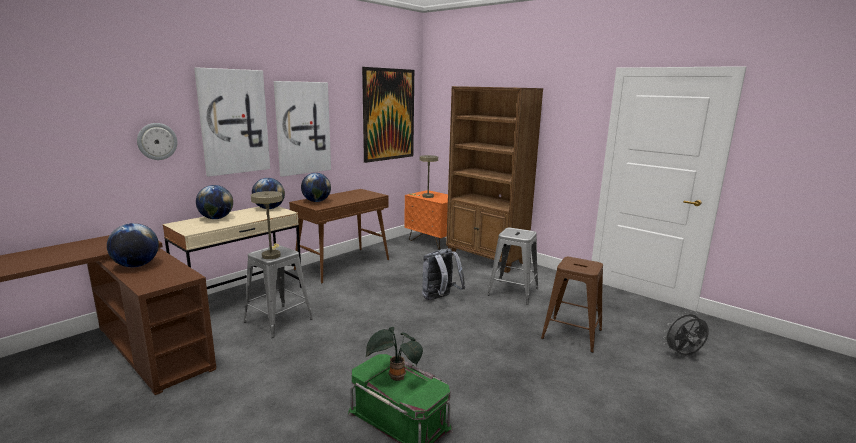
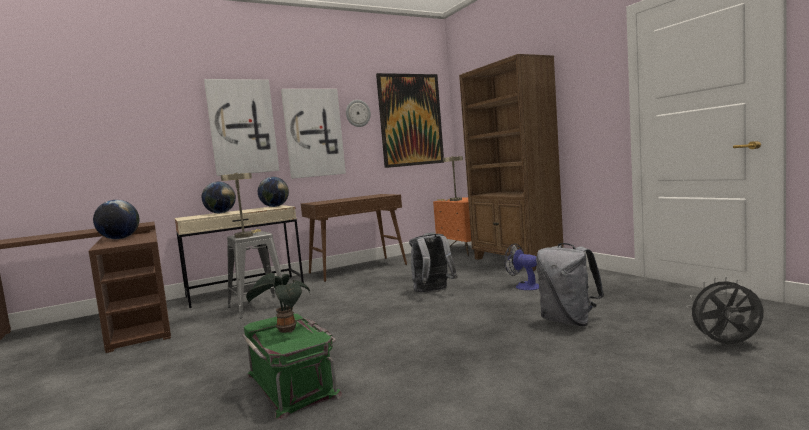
camera: 20 degrees right, 10 degrees down
wall clock [137,123,177,160] -> wall clock moved to [346,100,371,127]
globe [301,173,331,202] -> none
grey stool [487,227,538,305] -> fan [504,243,539,290]
brown stool [541,257,603,353] -> grey backpack [536,243,604,326]

